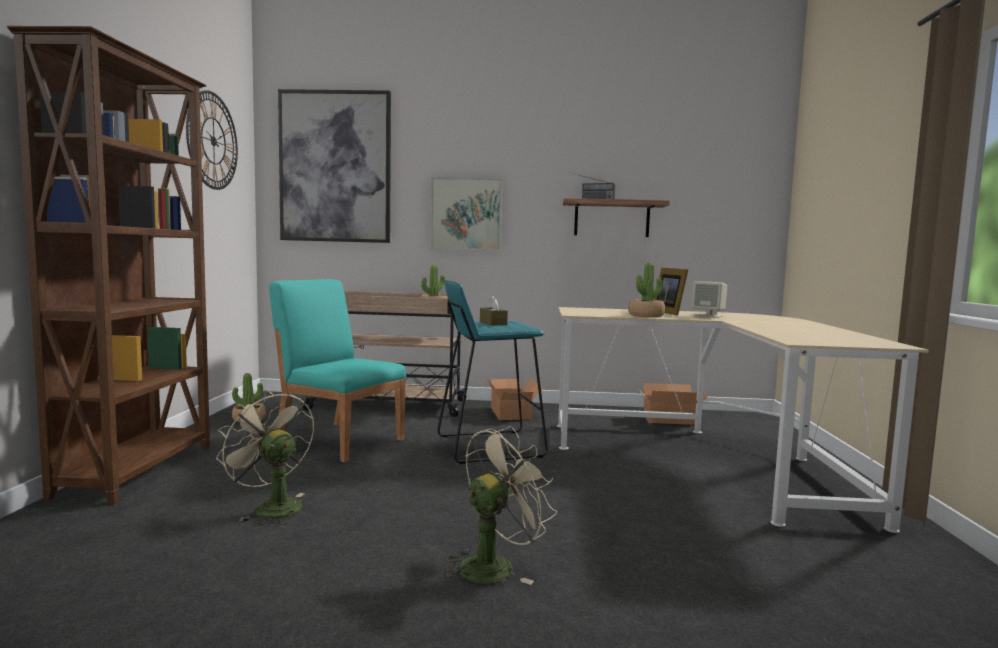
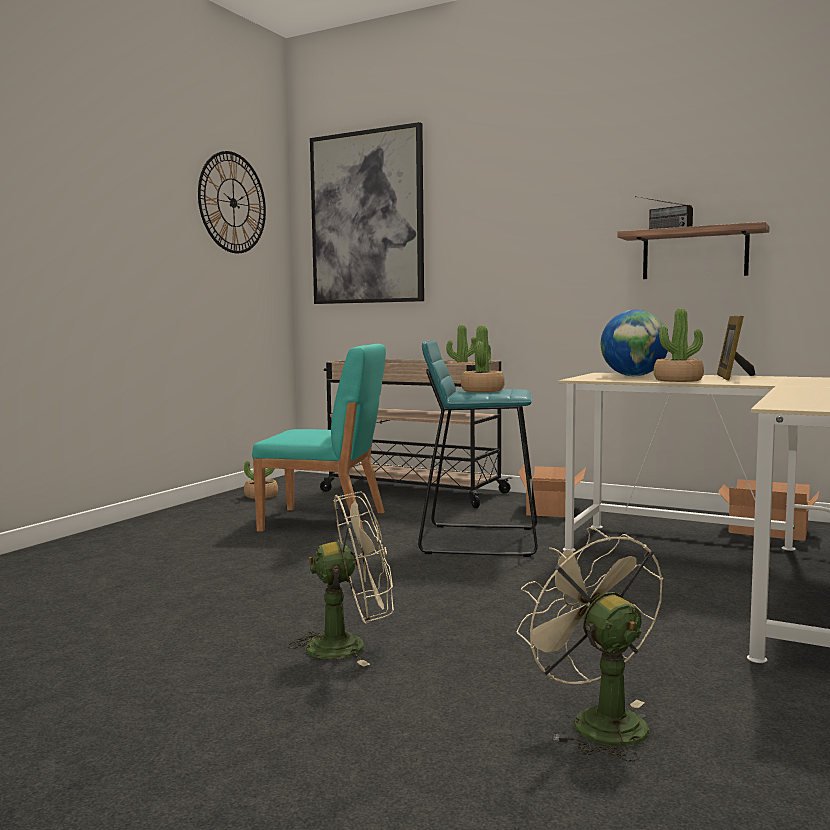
camera: 25 degrees right, 0 degrees up
brown bookcase [7,26,210,504] -> none
beige fan [216,390,314,525] -> beige fan moved to [517,527,663,762]
turquoise chair [269,279,406,463] -> turquoise chair turned 135 degrees clockwise [252,344,386,532]
picture [430,177,502,251] -> none
brown tissue box [480,295,508,325] -> potted plant [461,325,505,392]
beige speaker [692,281,727,318] -> none
none -> globe [601,309,669,376]

